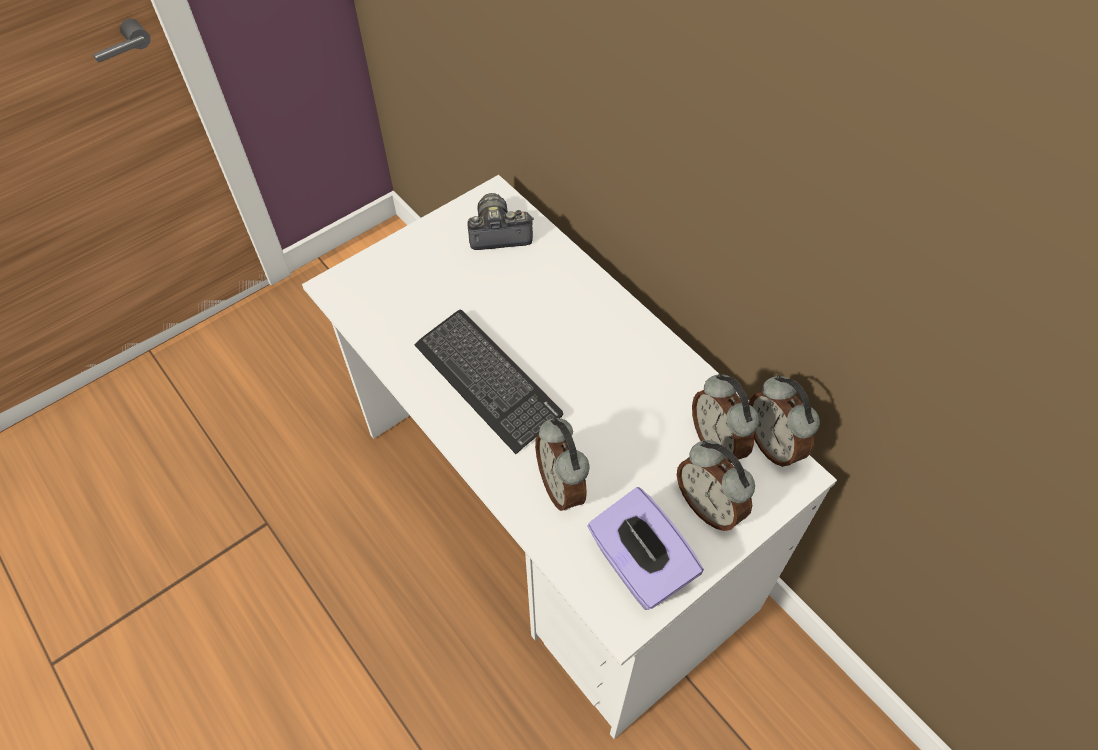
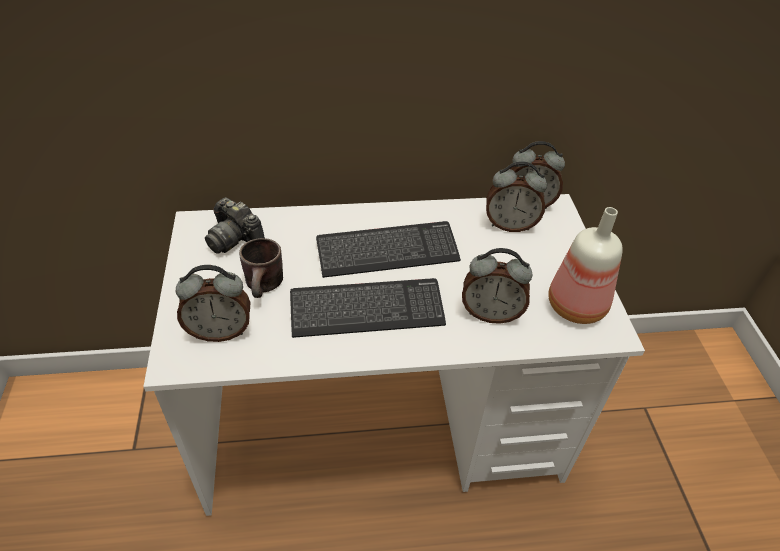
camera: 60 degrees left, 10 degrees down
camera [467,193,534,250] -> camera turned 75 degrees counterclockwise [205,197,265,254]
purple tissue box [587,487,704,610] -> bottle [548,207,623,324]
alarm clock [677,440,755,531] -> alarm clock moved to [176,265,251,342]
none -> brown mug [239,238,283,298]
none -> keyboard [316,221,461,278]

